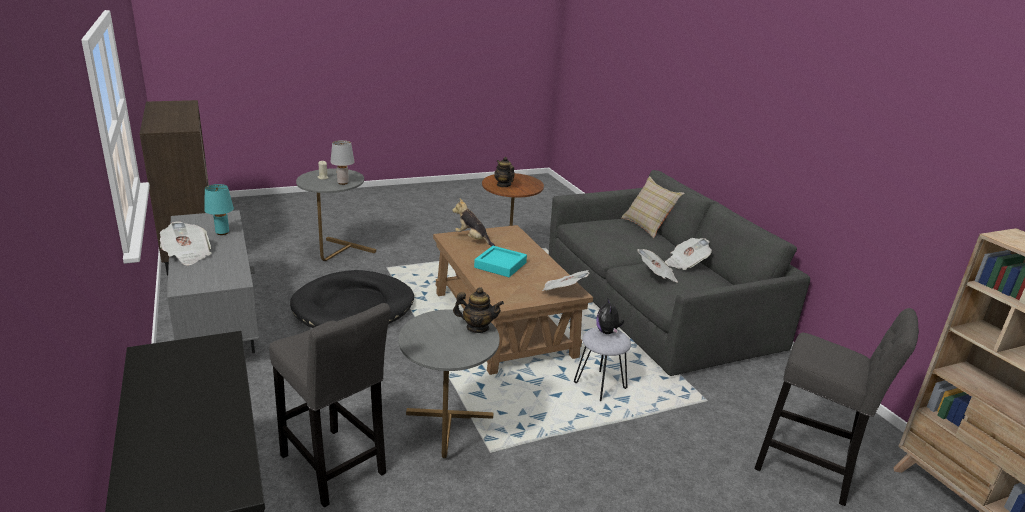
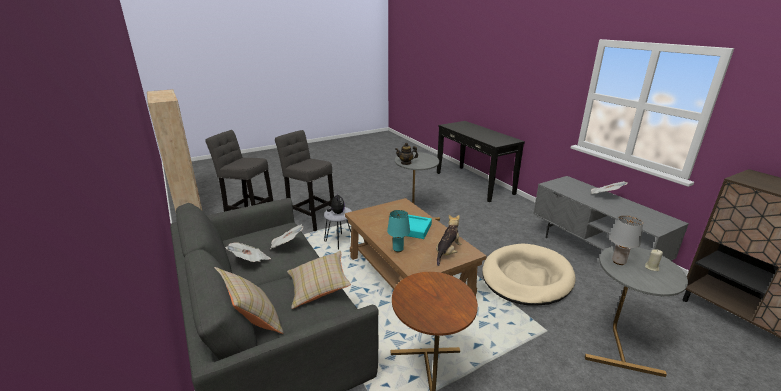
camera: 175 degrees right, 0 degrees up
turquoise table lamp [204,184,234,235] -> turquoise table lamp moved to [387,210,410,252]
grey stool [269,303,391,508] -> grey stool moved to [275,130,334,231]
black dog bed [290,270,414,328] -> beige dog bed [482,244,576,306]
plush toy [452,198,495,246] -> plush toy turned 90 degrees counterclockwise [436,215,462,266]
teapot [494,157,515,187] -> none
newspaper [542,270,590,291] -> none
none -> beige pillow [287,251,351,309]

